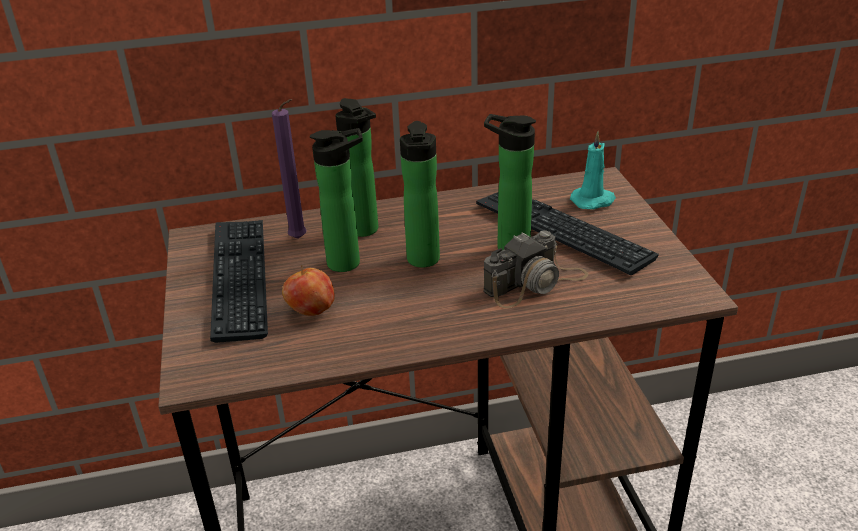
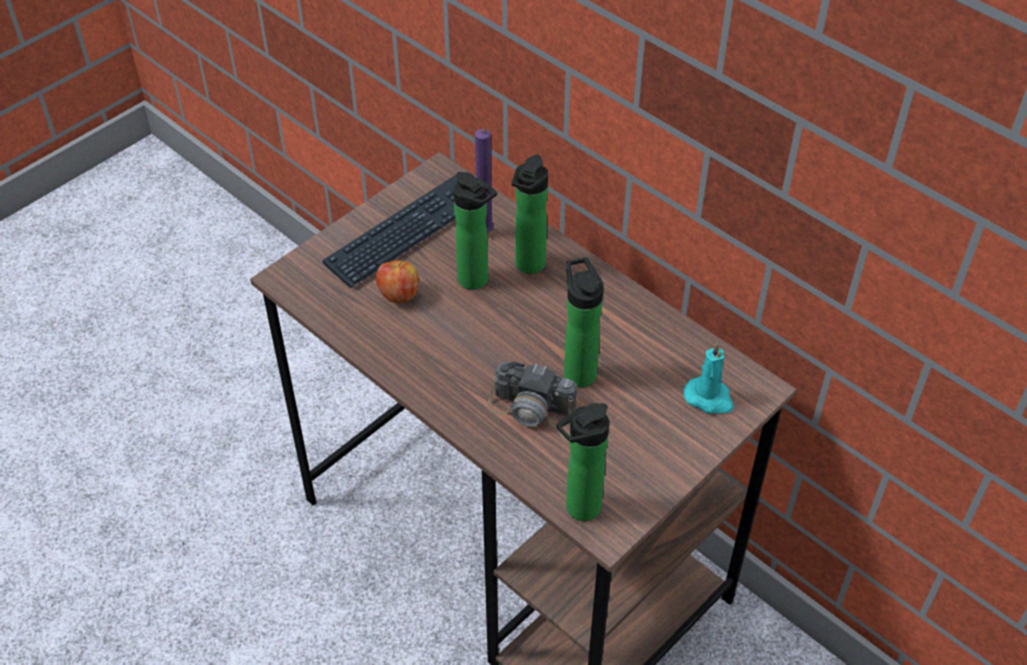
camera: 55 degrees right, 15 degrees up
bottle [400,121,440,267] -> bottle moved to [556,403,609,521]
keyboard [476,192,659,275] -> none

